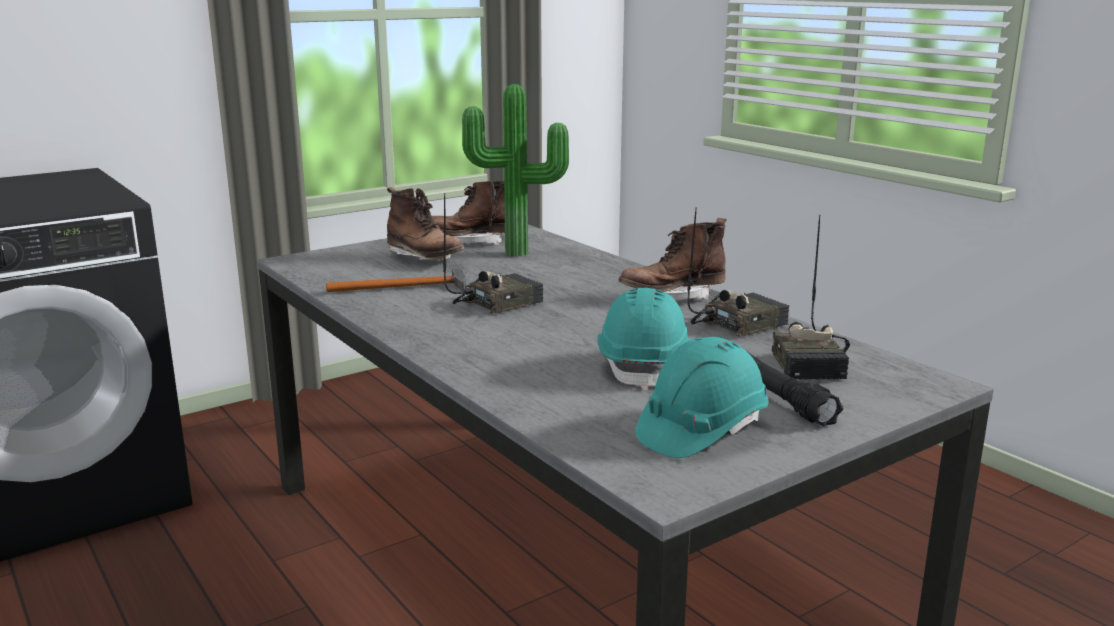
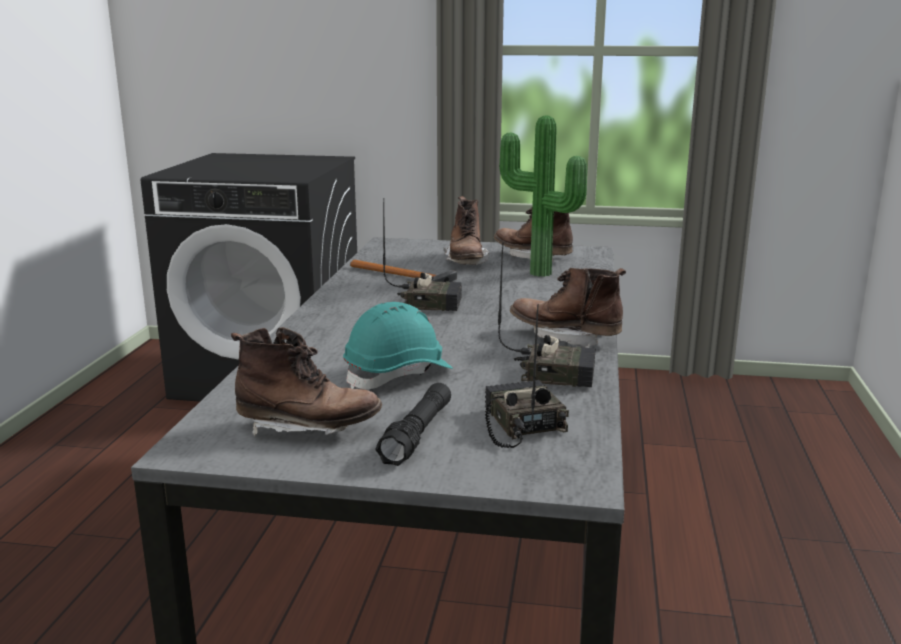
camera: 45 degrees right, 0 degrees up
turquoise hard hat [635,337,769,458] -> brown boot [231,327,382,437]
radio [772,215,850,380] -> radio turned 120 degrees clockwise [485,304,569,448]

